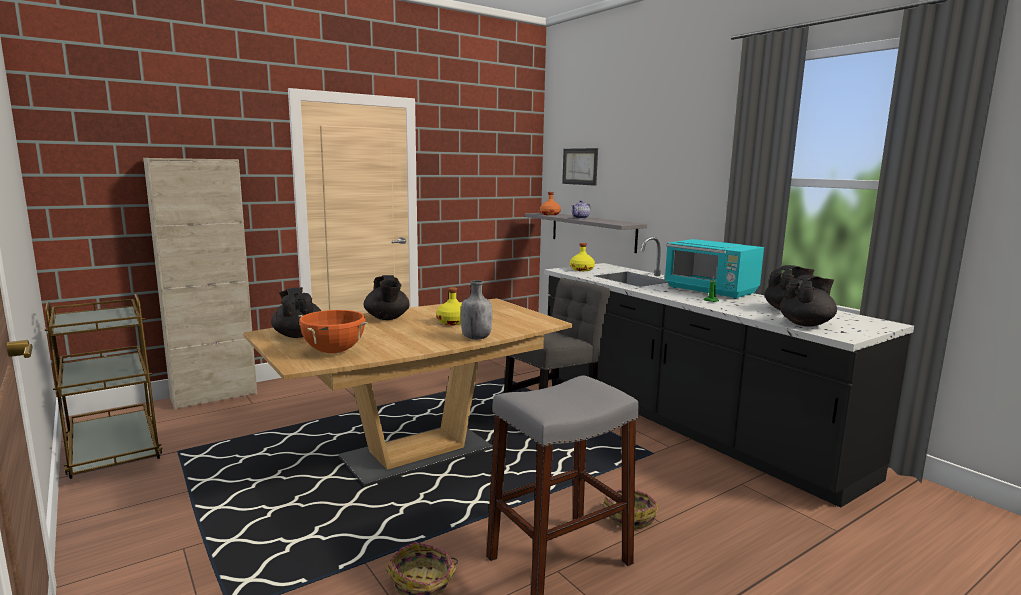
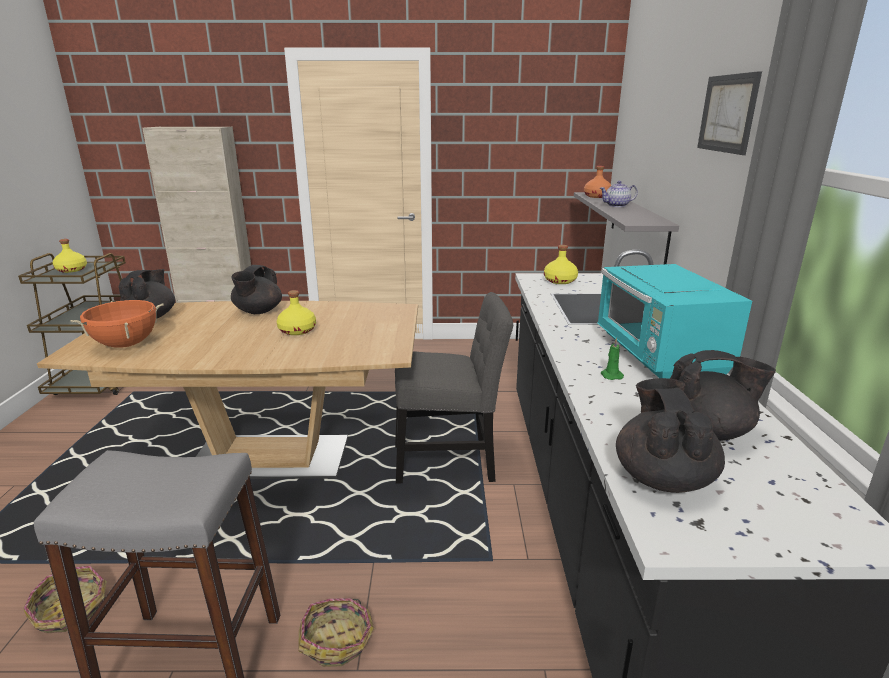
camera: 35 degrees right, 10 degrees up
grey bottle [461,280,492,340] -> none
picture [562,148,598,186] -> picture moved to [697,71,762,155]
black teapot [780,275,837,326] -> black teapot turned 90 degrees counterclockwise [616,378,725,493]
none -> yellow bottle [53,239,87,273]

